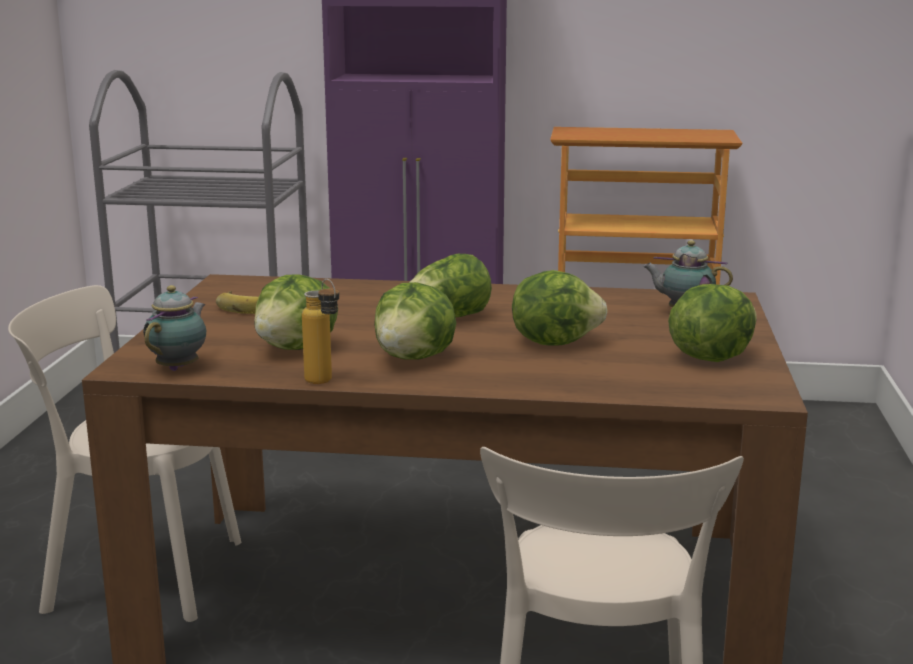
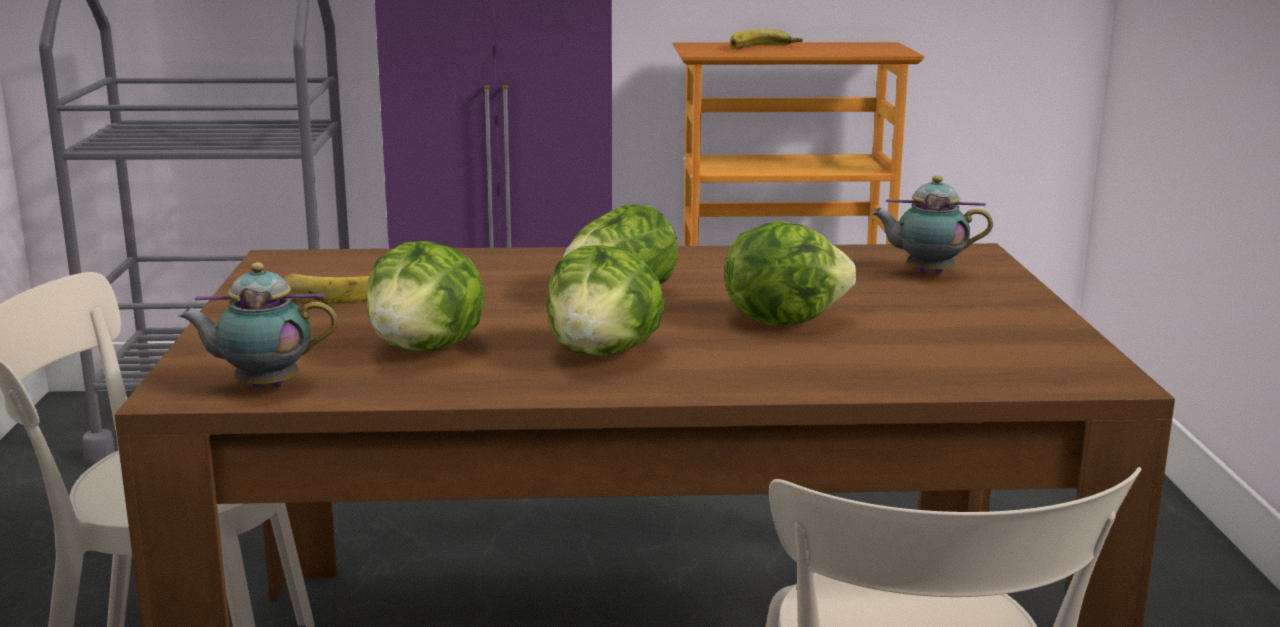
camera: 10 degrees left, 0 degrees up
teapot [143,285,206,371] -> teapot turned 105 degrees counterclockwise [179,262,338,388]
bottle [302,279,339,384] -> none
lettuce [668,284,757,362] -> none
none -> banana [730,29,803,49]

